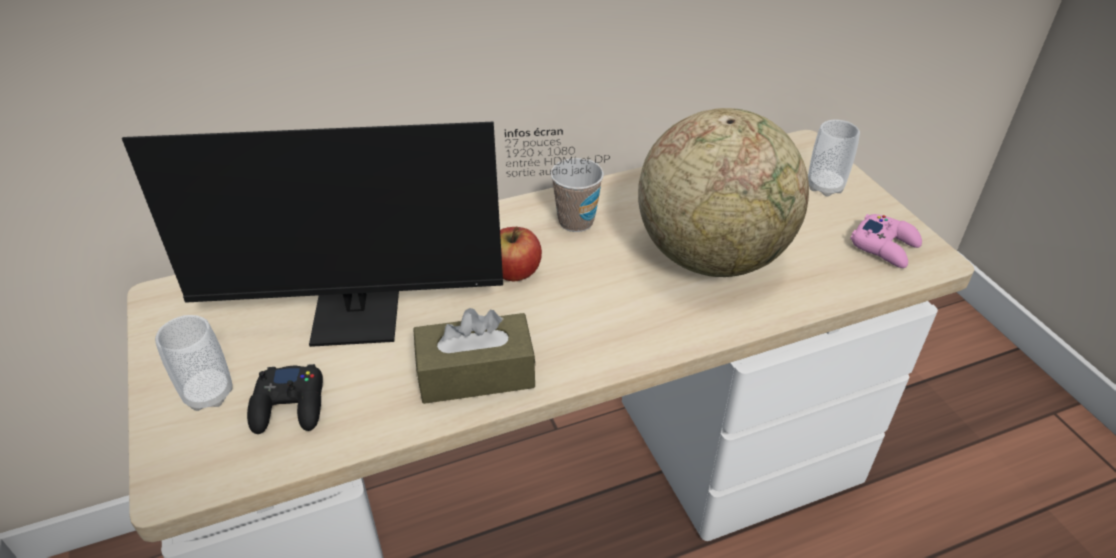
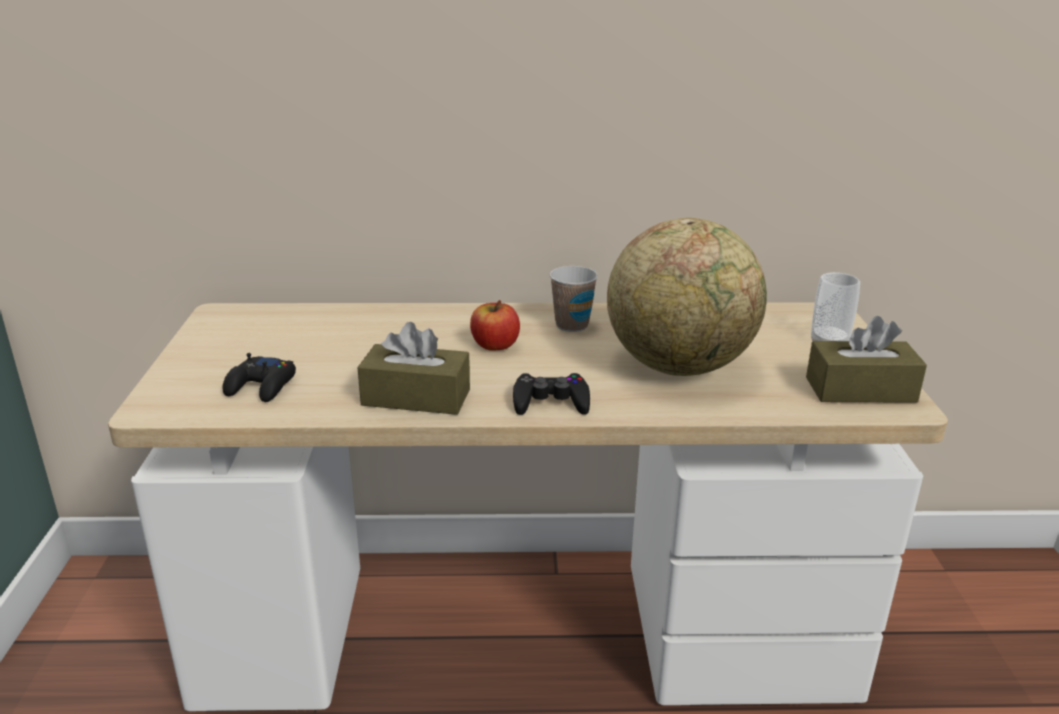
camera: 20 degrees right, 15 degrees down
monitor [122,122,610,347] -> none
cup [155,315,233,411] -> none
pink game controller [850,214,922,268] -> brown tissue box [806,316,927,403]
none -> black game controller [513,373,590,415]

